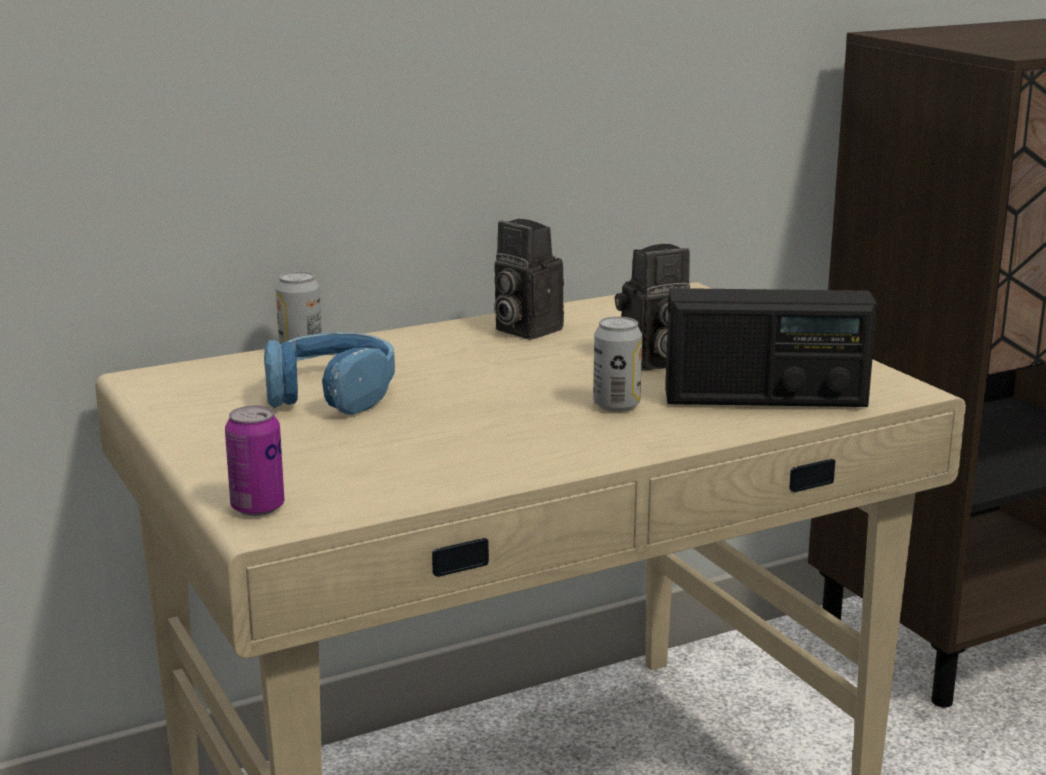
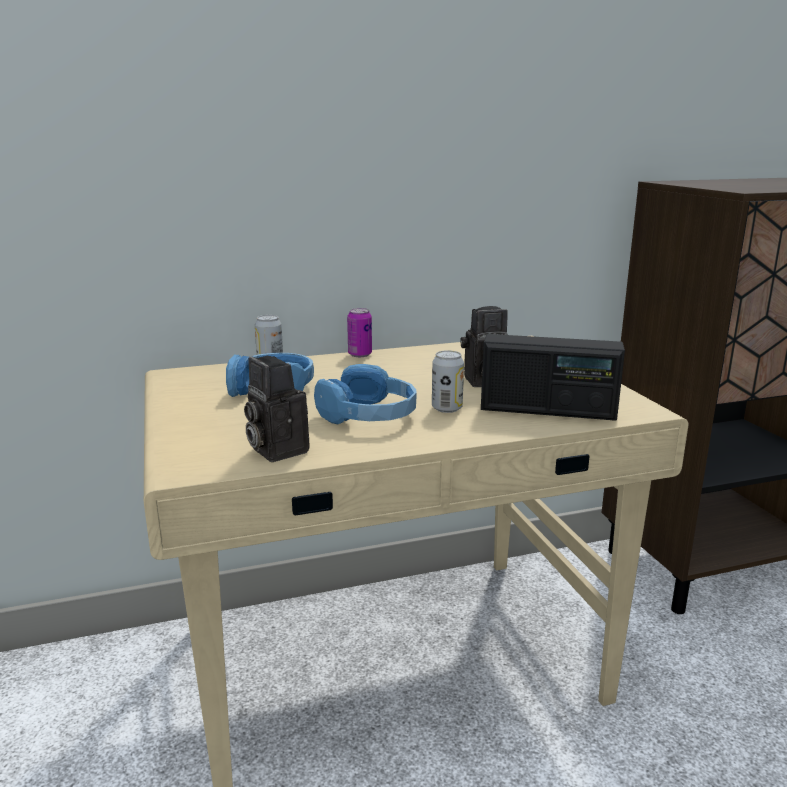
camera: 10 degrees right, 0 degrees up
can [225,405,284,516] -> can moved to [347,308,372,357]
camera [494,219,564,340] -> camera moved to [244,356,310,462]
none -> blue headphones [314,364,417,424]

